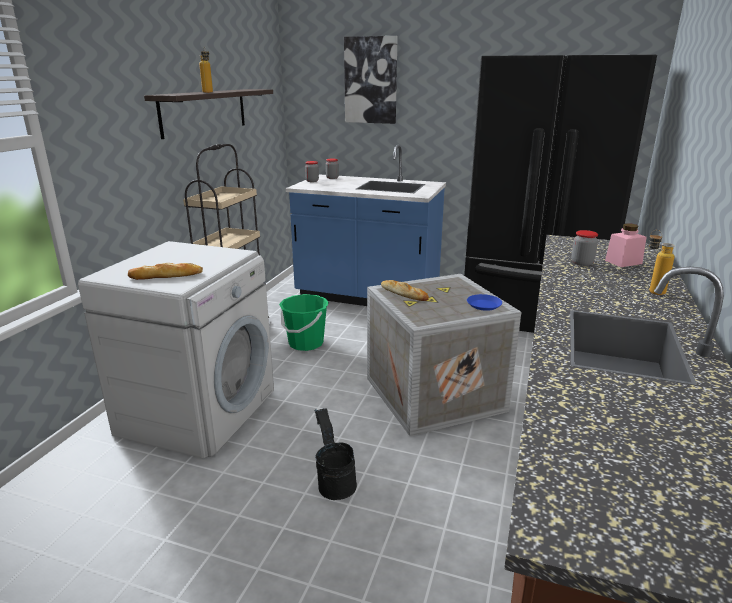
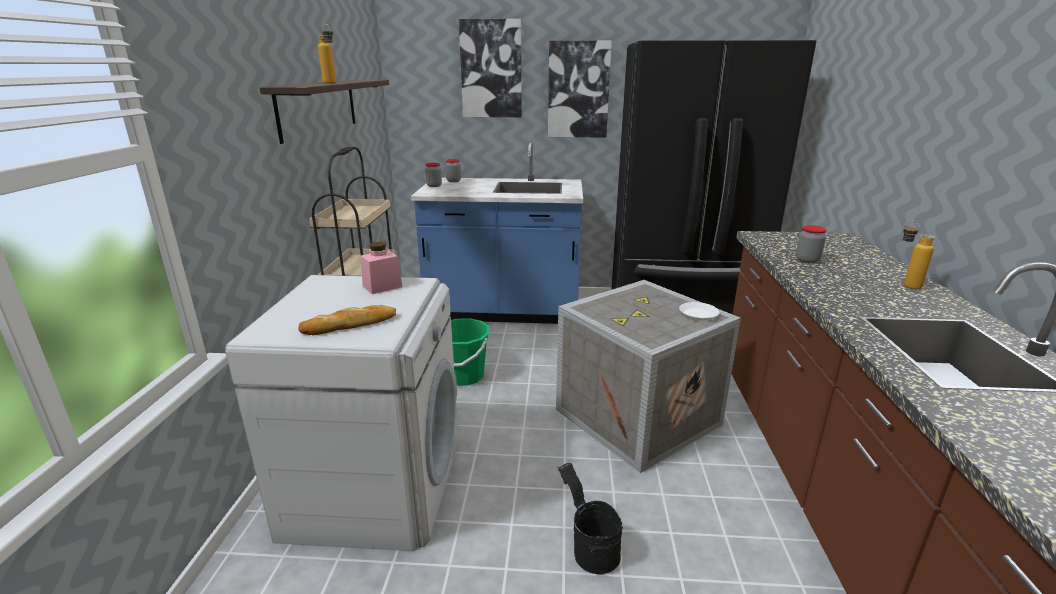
camera: 15 degrees left, 0 degrees up
bread [381,280,429,301] -> none
blue plate [467,294,502,311] -> white plate [679,302,719,321]
pink jar [605,223,646,267] -> pink jar moved to [360,242,402,294]
none -> picture [548,41,612,138]

